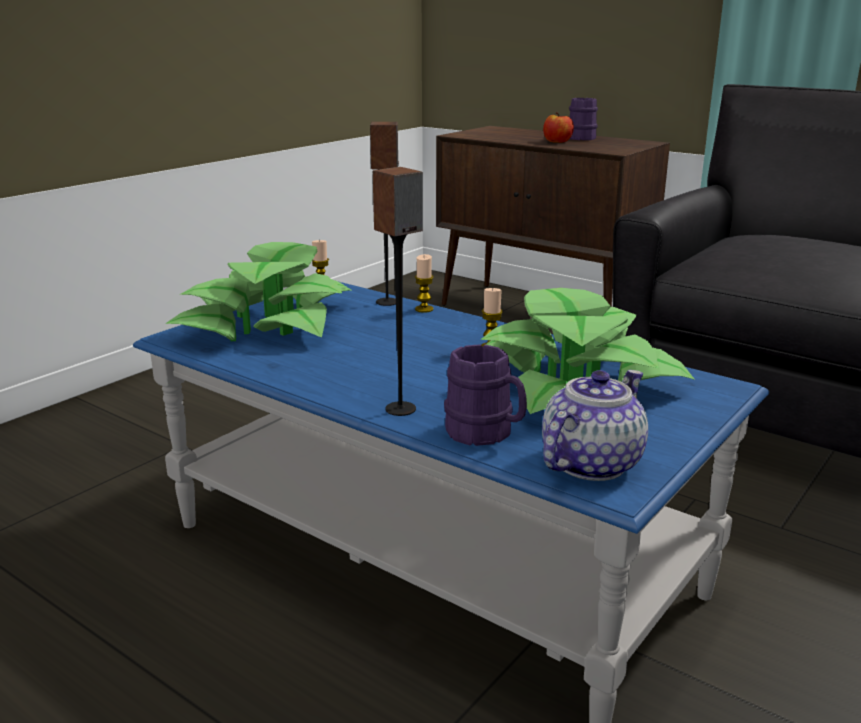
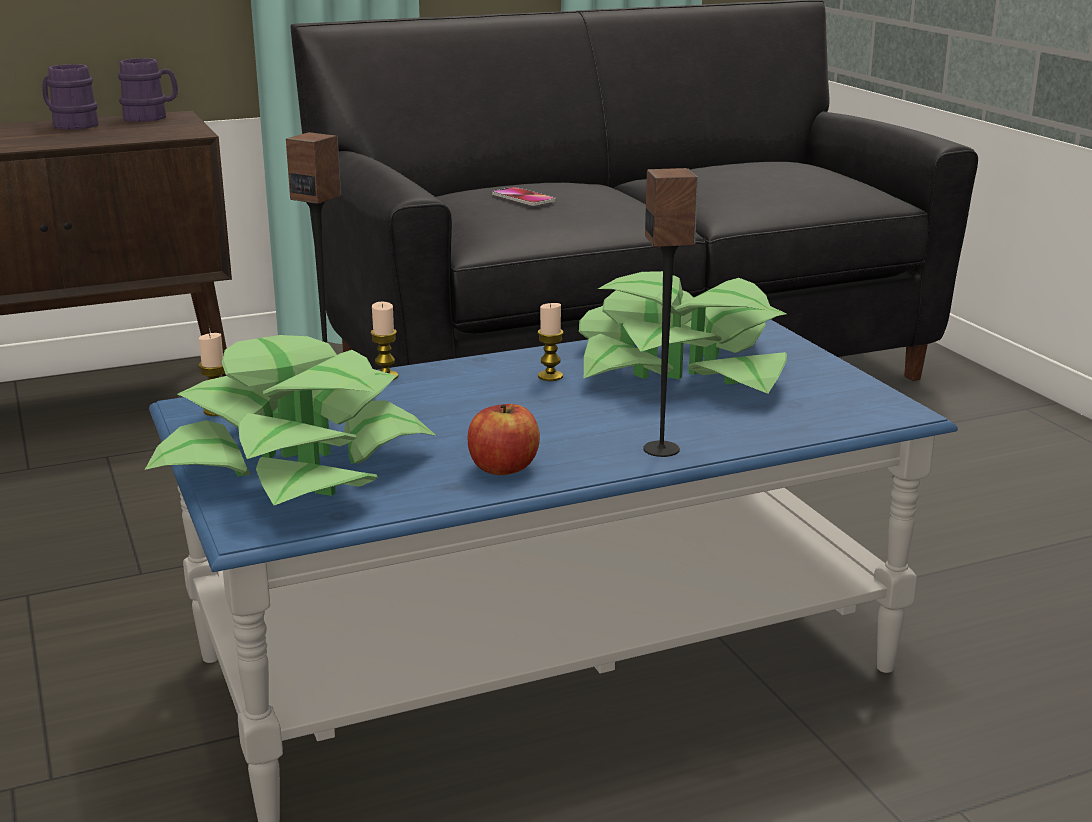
camera: 60 degrees left, 0 degrees up
purple mug [444,344,527,446] -> purple mug moved to [118,58,178,122]
teapot [542,370,648,481] -> none
apple [543,112,574,143] -> apple moved to [467,404,540,475]
none -> phone [492,187,555,206]

